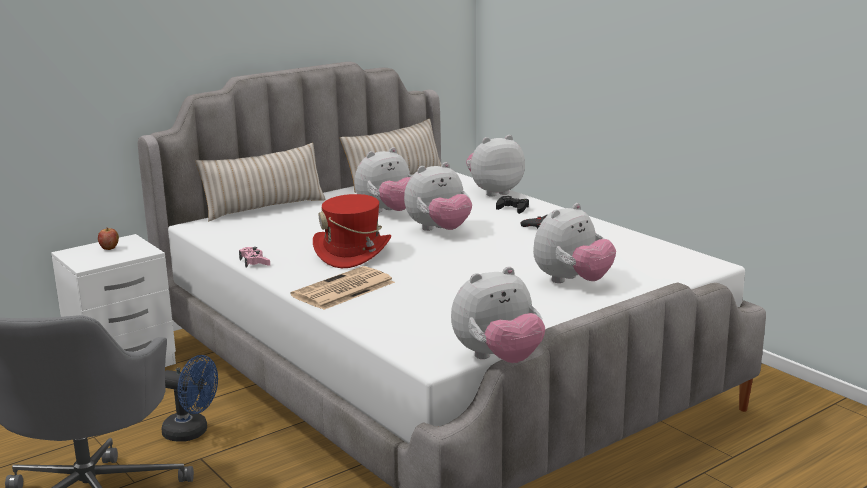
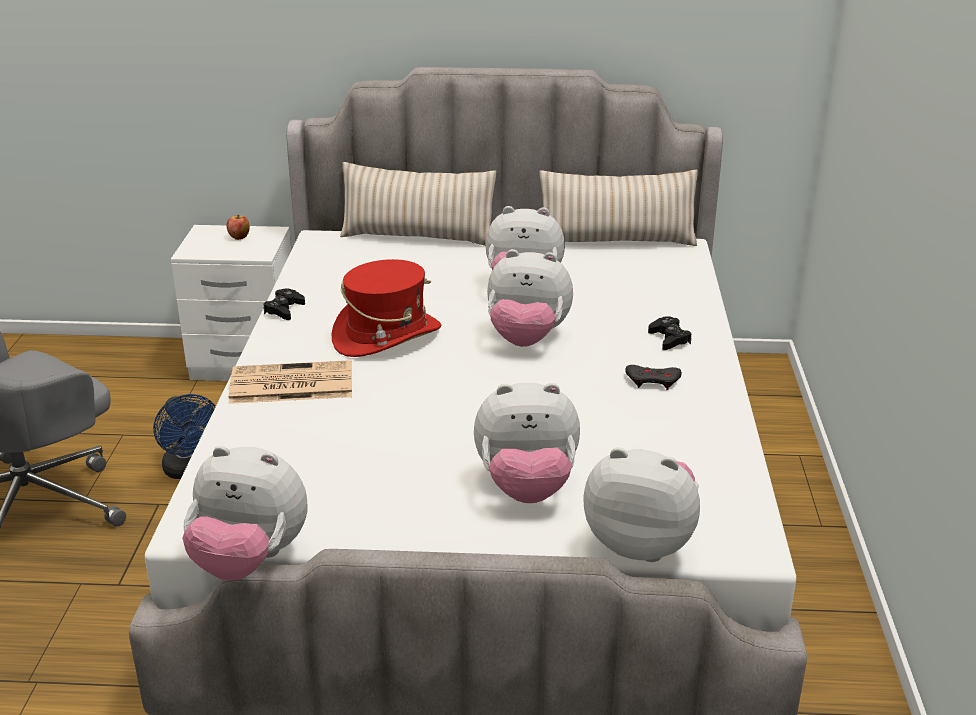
camera: 40 degrees right, 10 degrees up
pink game controller [239,247,270,268] -> black game controller [263,289,305,320]
plush toy [466,135,525,196] -> plush toy moved to [583,447,700,562]

